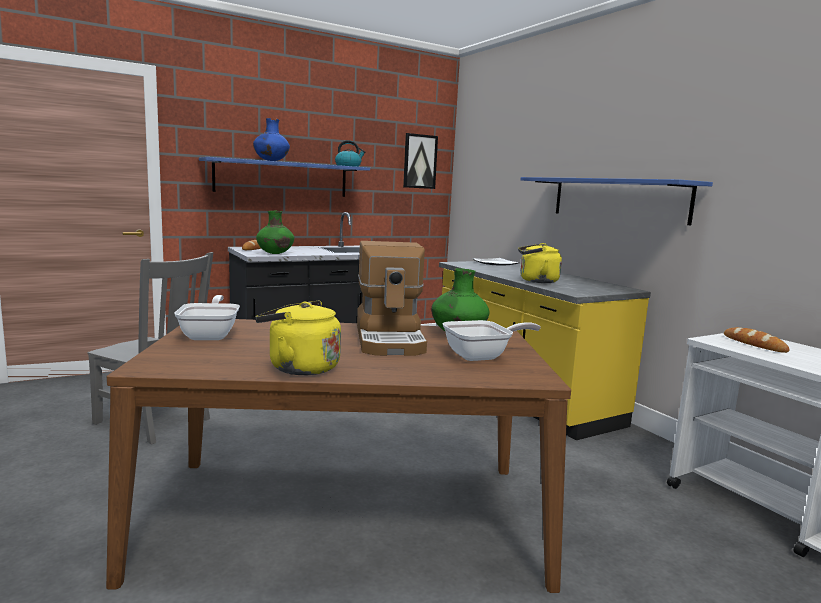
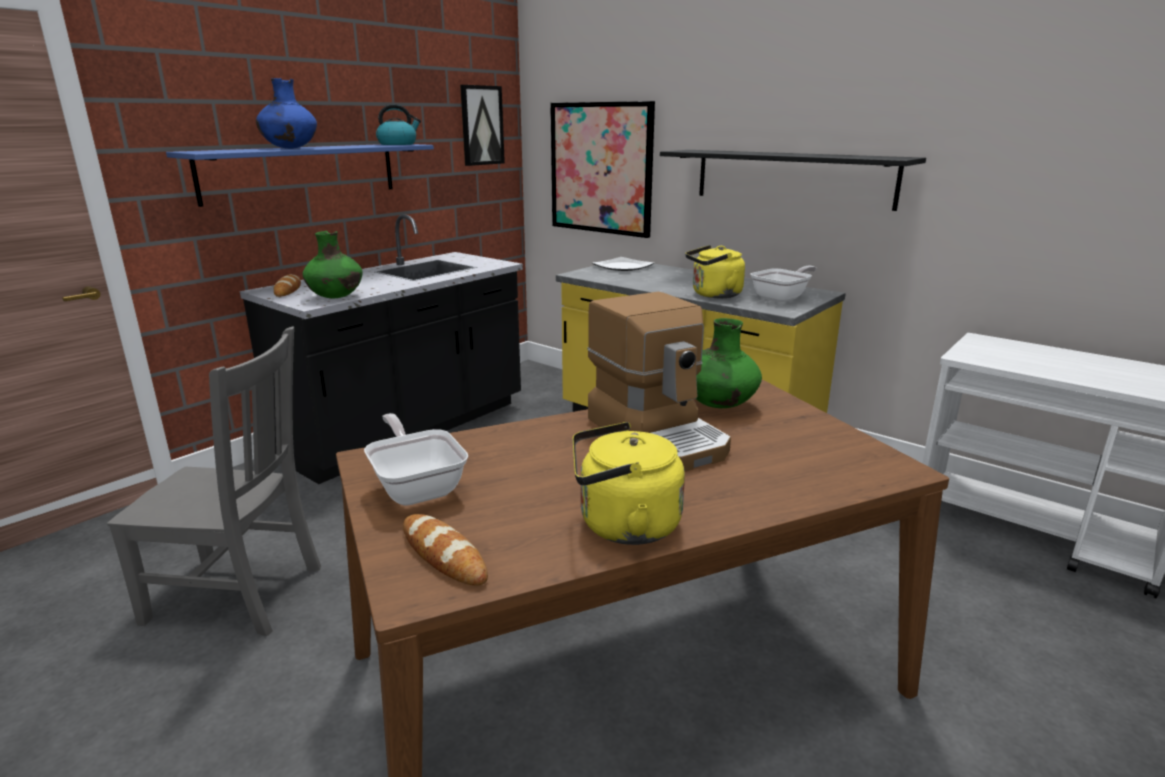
camera: 20 degrees left, 10 degrees up
frying pan [443,320,541,361] -> frying pan moved to [750,266,816,302]
blue shelf [521,177,713,225] -> black shelf [660,150,926,211]
bread [724,327,790,353] -> bread moved to [403,514,488,586]
none -> picture [550,101,655,238]

